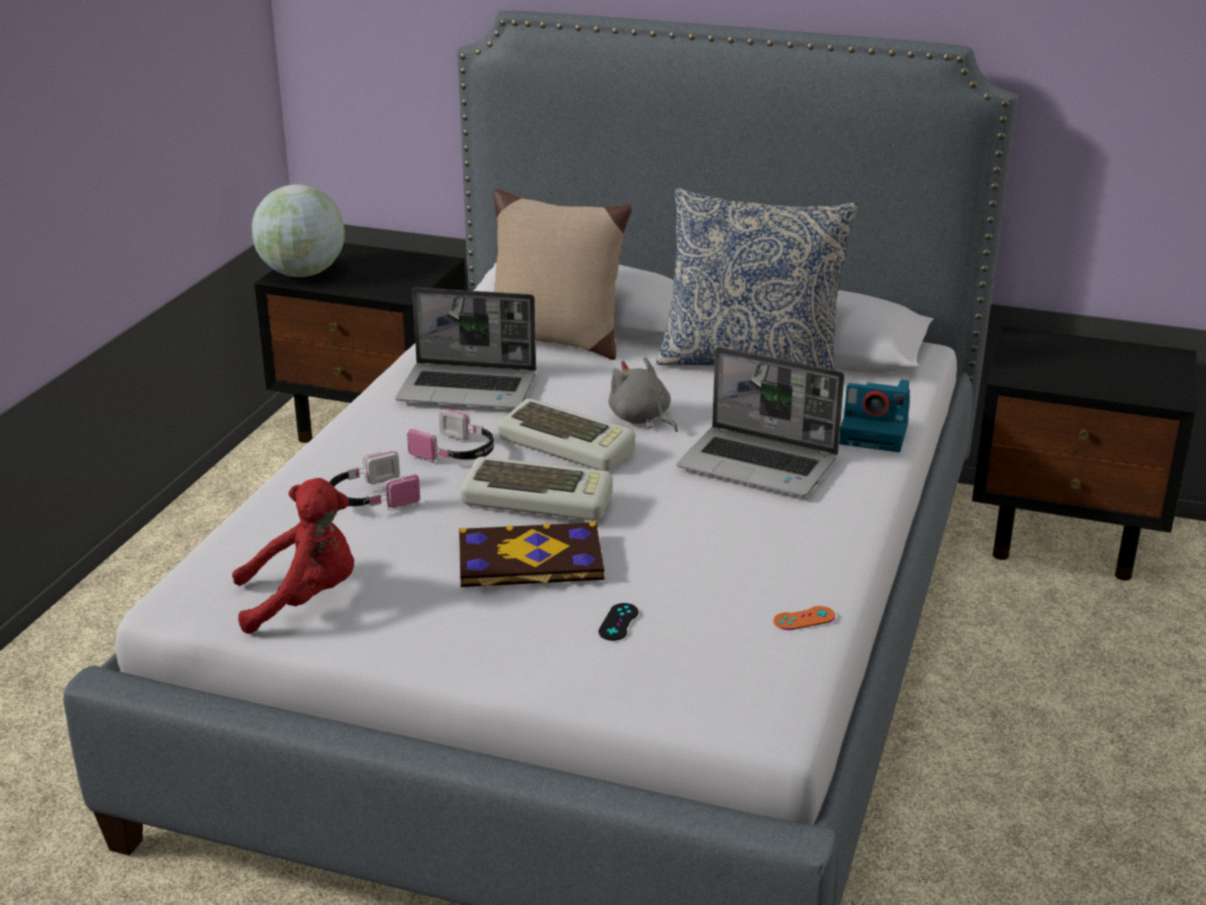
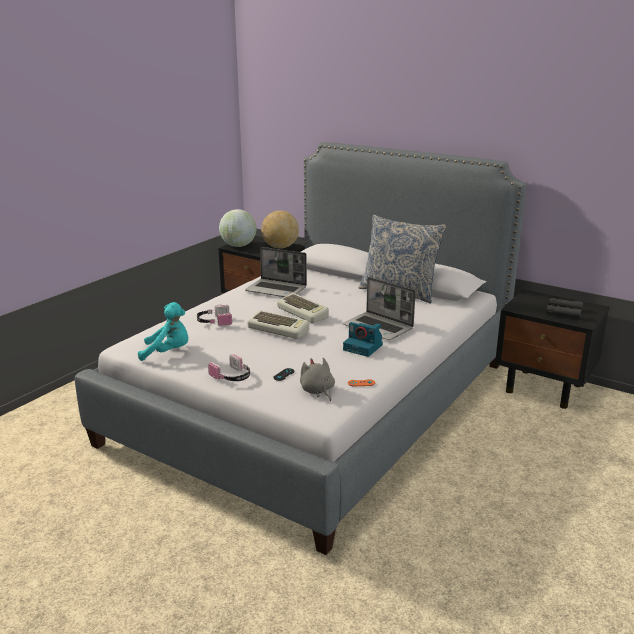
camera: 15 degrees right, 5 degrees down
red plush toy [232,478,354,634] -> turquoise plush toy [138,302,188,361]
headphones [407,409,494,463] -> headphones moved to [208,354,250,381]
book [459,522,604,587] -> none
beige pillow [494,189,632,360] -> none
grey plush toy [608,357,678,432] -> grey plush toy moved to [300,358,335,401]
camera [839,380,910,452] -> camera moved to [343,322,383,357]
none -> globe [261,211,299,249]
none -> black binoculars [546,298,583,319]

